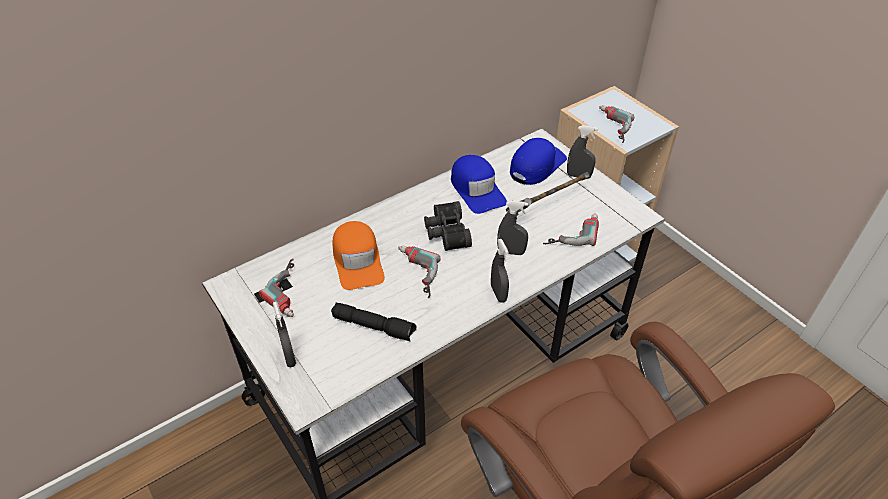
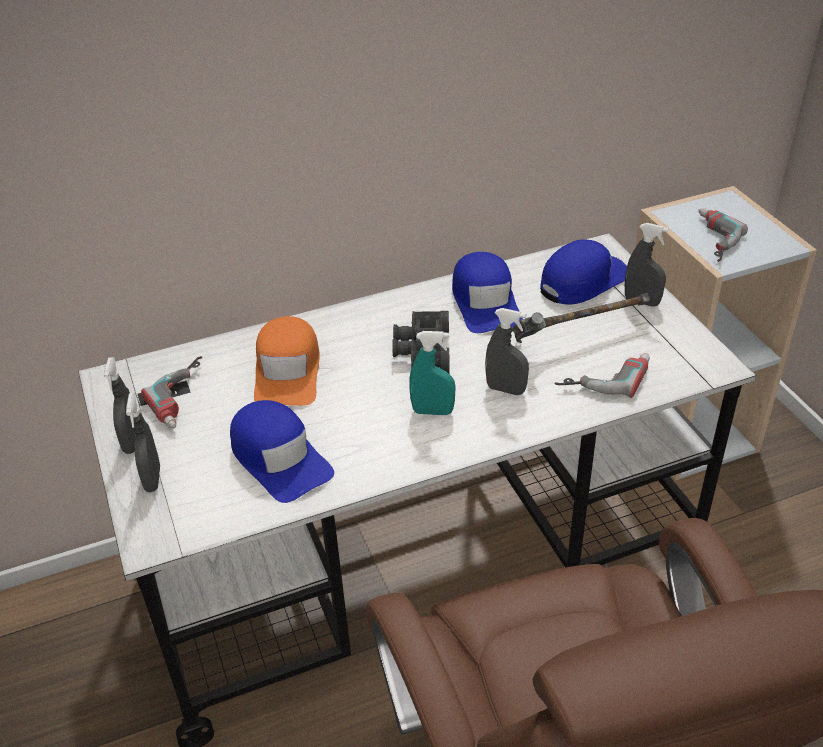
camera: 15 degrees right, 5 degrees down
black flashlight [331,302,416,341] -> blue cap [230,400,334,503]
power drill [398,246,441,298] -> none
grey spray bottle [491,239,509,303] -> grey spray bottle moved to [104,357,135,454]
none -> turquoise spray bottle [409,331,455,415]

